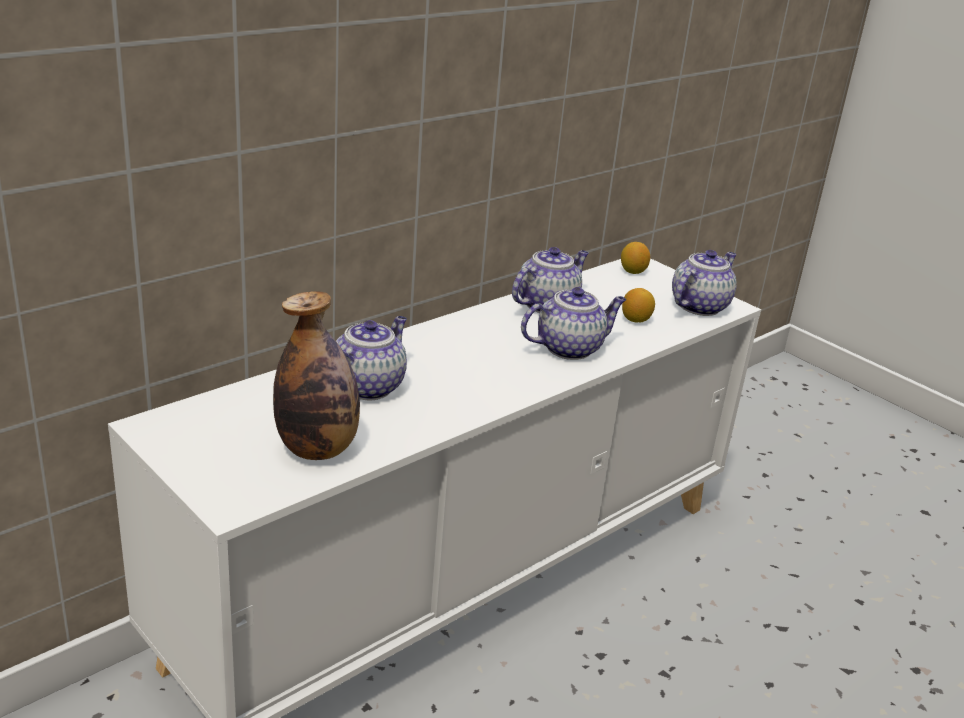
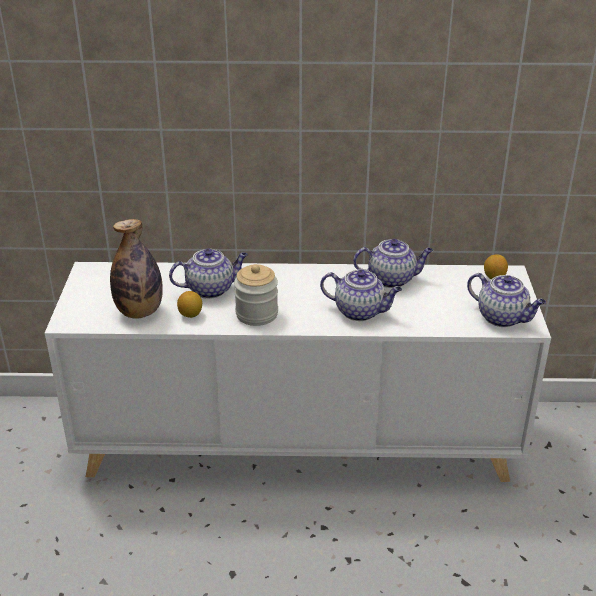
camera: 45 degrees right, 5 degrees up
lemon [622,288,655,322] -> lemon moved to [177,291,202,318]
teapot [672,250,737,316] -> teapot turned 45 degrees clockwise [467,273,546,327]
none -> jar [234,264,278,326]

